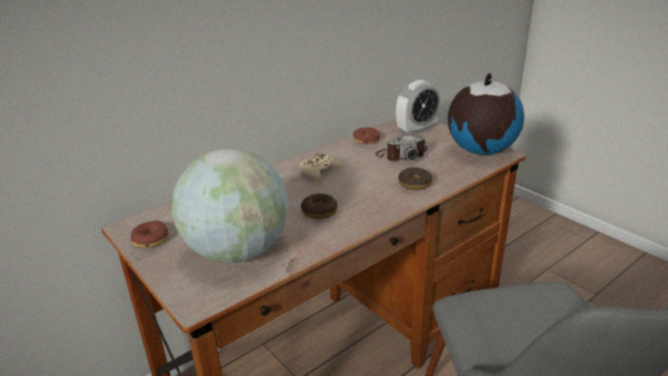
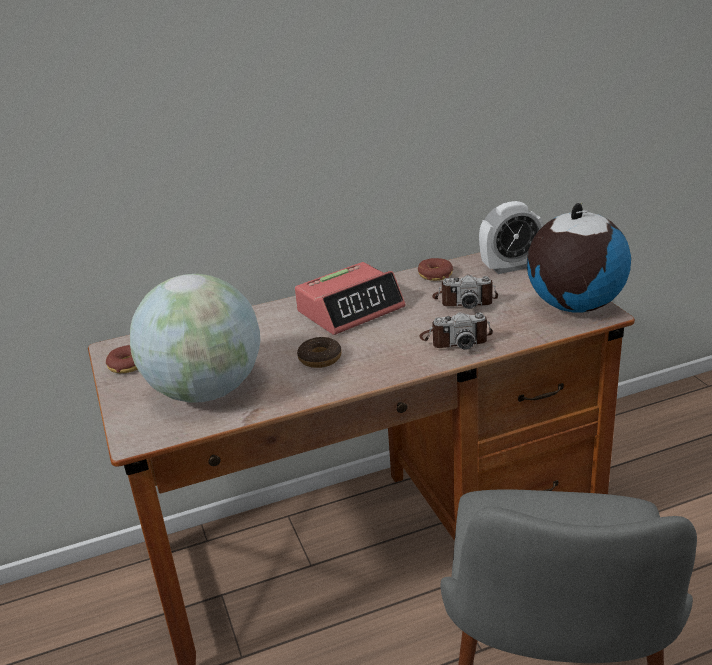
camera: 20 degrees right, 0 degrees up
beige game controller [299,153,342,180] -> alarm clock [295,262,405,335]
donut [398,168,432,190] -> camera [419,312,493,350]

